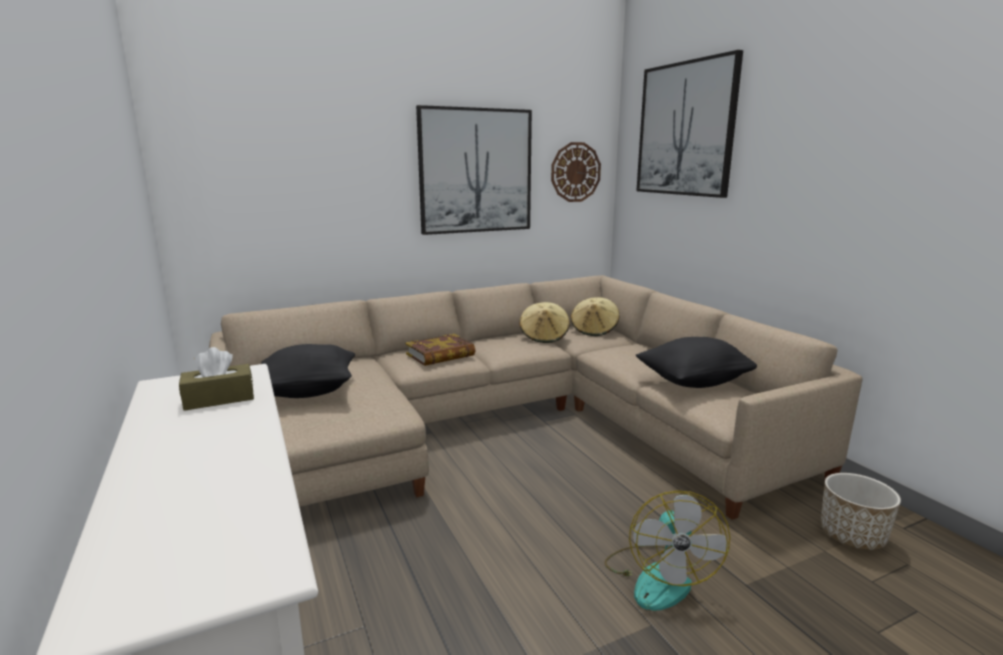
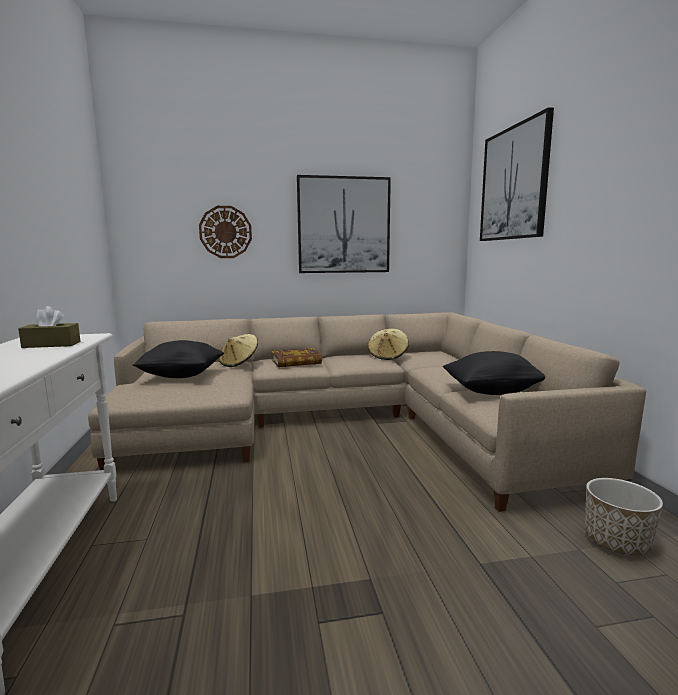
camera: 15 degrees right, 5 degrees down
wall clock [551,142,601,202] -> wall clock moved to [199,206,252,258]
beige hat [571,297,619,336] -> beige hat moved to [219,334,258,367]
fan [604,490,730,611] -> none

